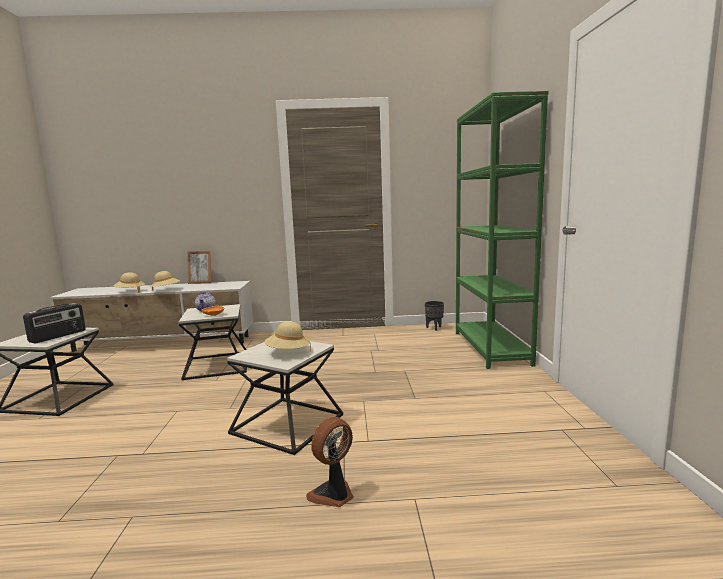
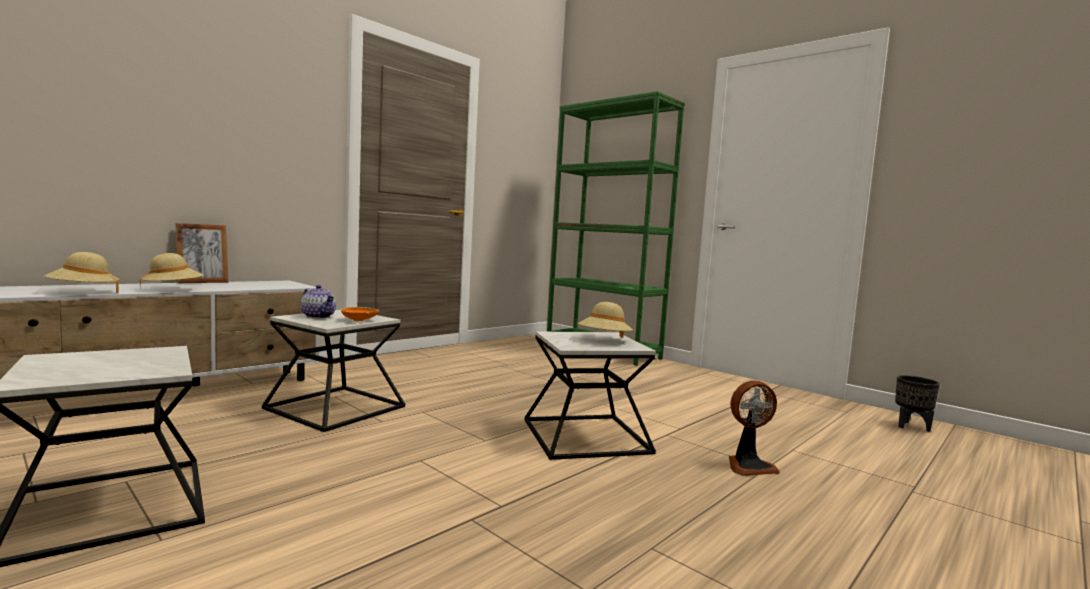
camera: 45 degrees left, 5 degrees down
radio [23,303,86,343] -> none
fan [306,417,354,507] -> fan turned 105 degrees counterclockwise [729,381,780,476]
black planter [425,301,444,331] -> black planter moved to [895,375,940,432]

